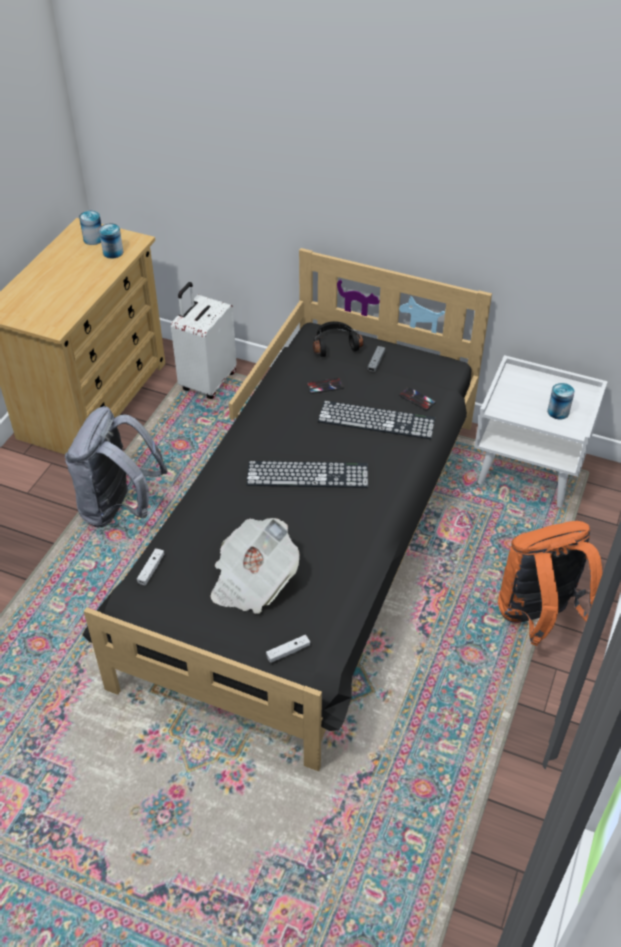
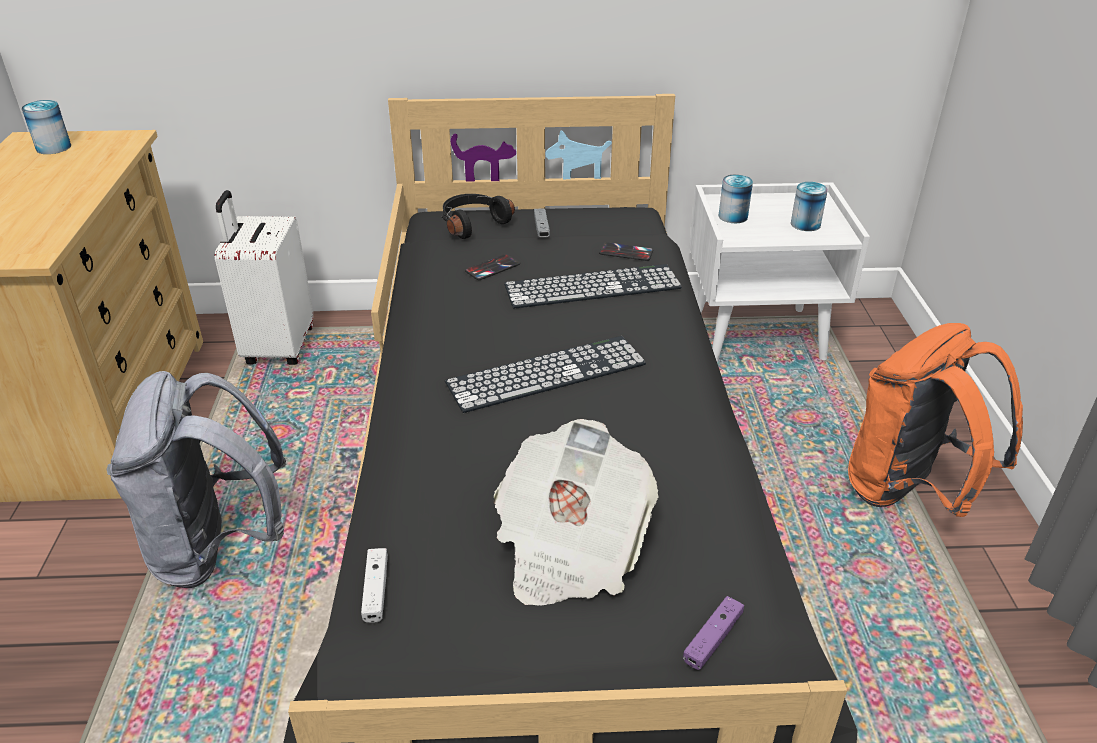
camera: 25 degrees left, 10 degrees down
can [99,224,123,258] -> can moved to [719,174,753,223]
white game controller [266,635,310,663] -> purple game controller [683,596,744,670]

